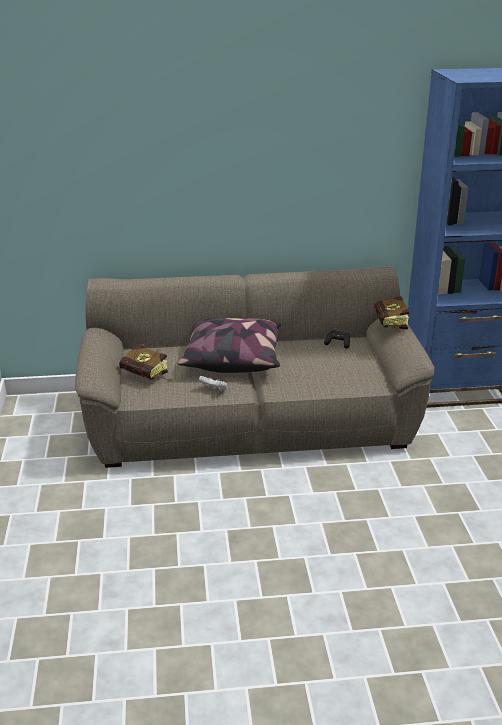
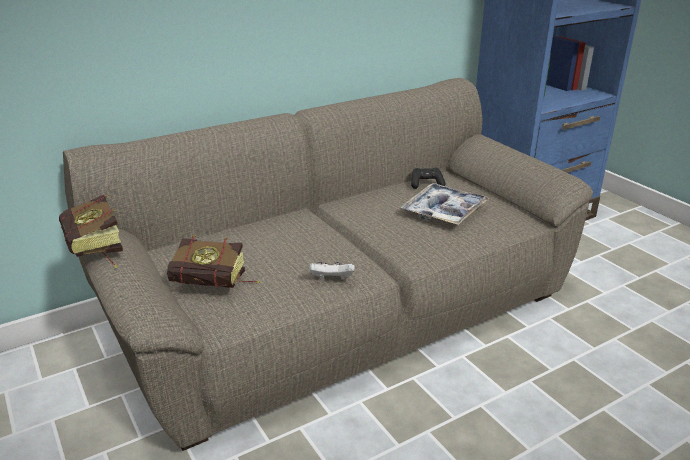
camera: 25 degrees left, 0 degrees up
pillow [178,318,281,373] -> none
book [374,296,409,338] -> book moved to [59,195,123,268]
none -> tray [401,183,489,225]

